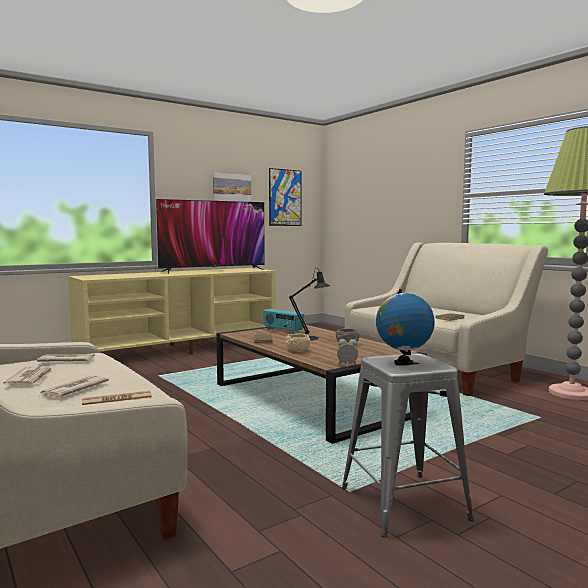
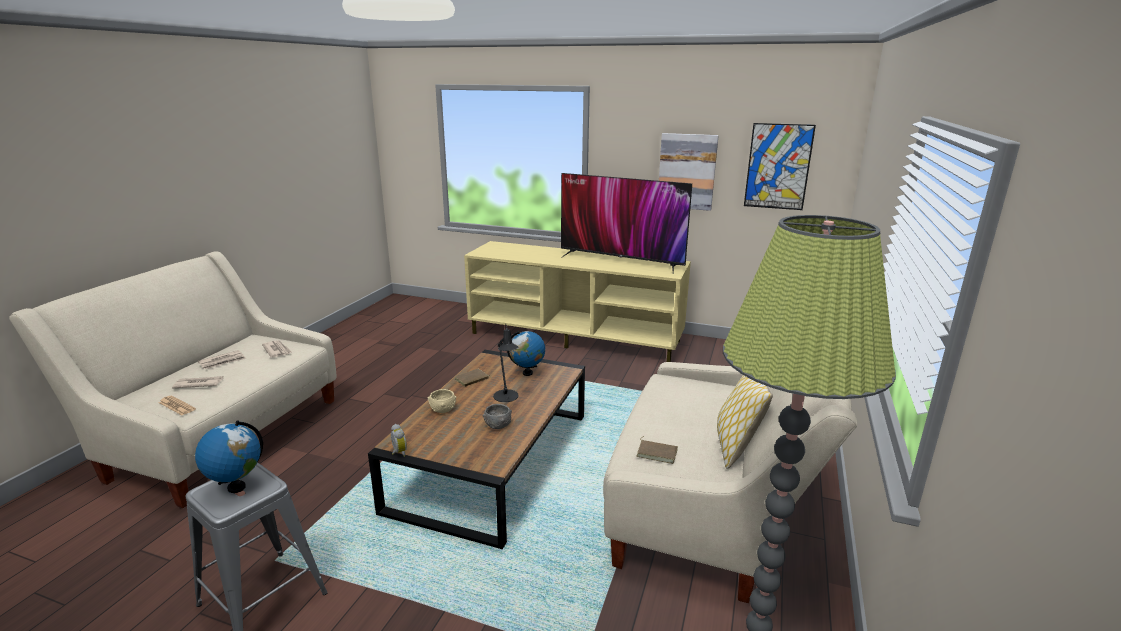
camera: 55 degrees right, 15 degrees up
radio [263,309,304,334] -> globe [507,331,545,376]
none -> pillow [717,375,773,469]

